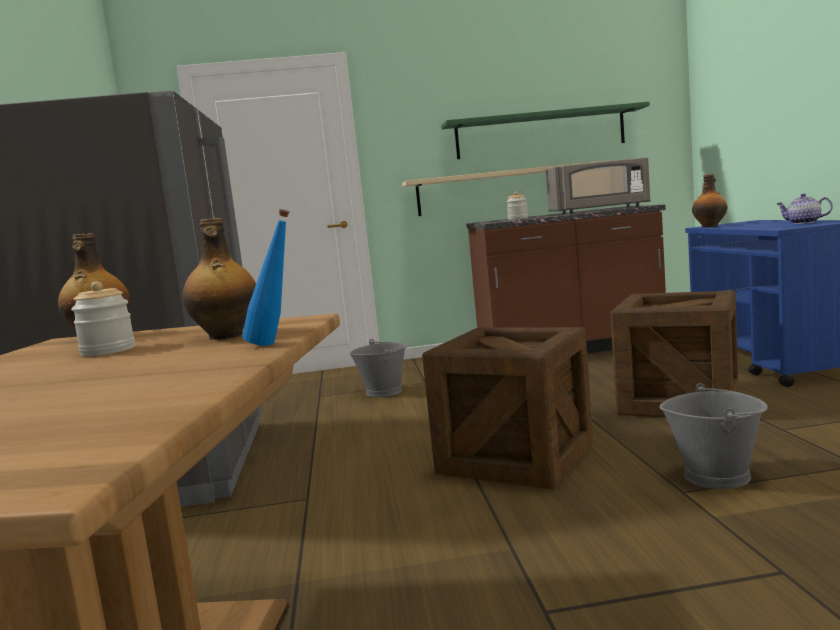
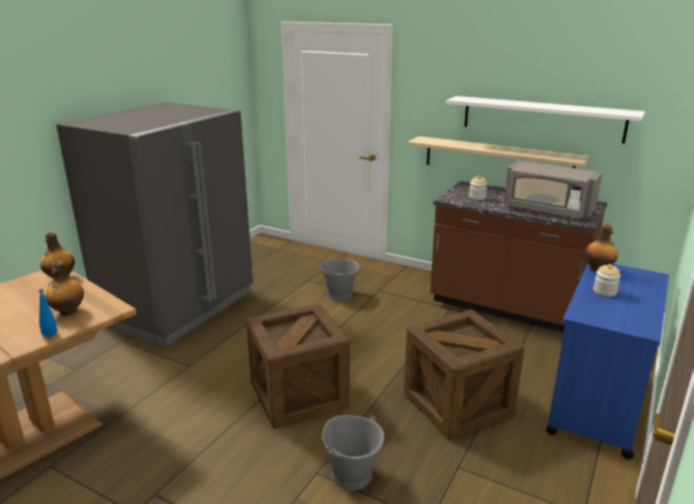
camera: 35 degrees right, 15 degrees up
jar [71,281,135,356] -> jar moved to [593,264,621,297]
green shelf [441,102,650,159] -> white shelf [446,96,645,144]
teapot [777,194,833,224] -> none

